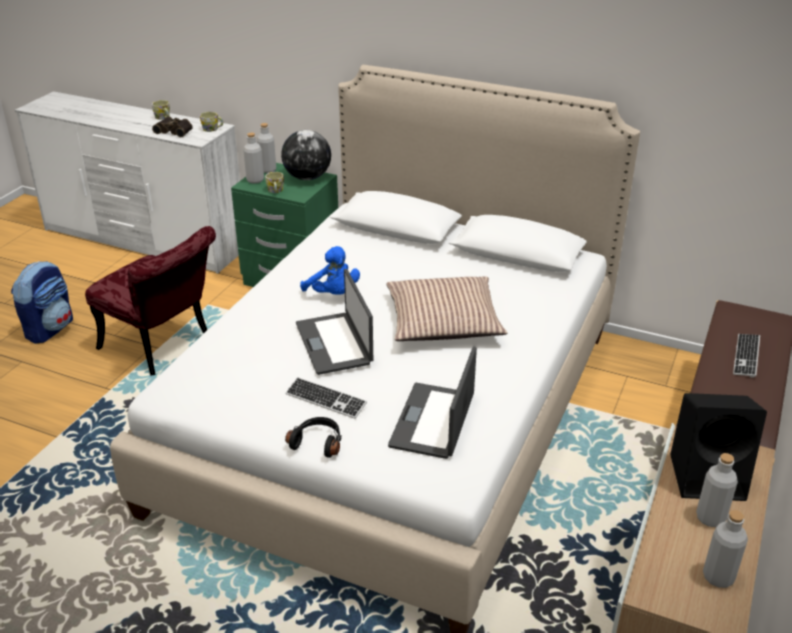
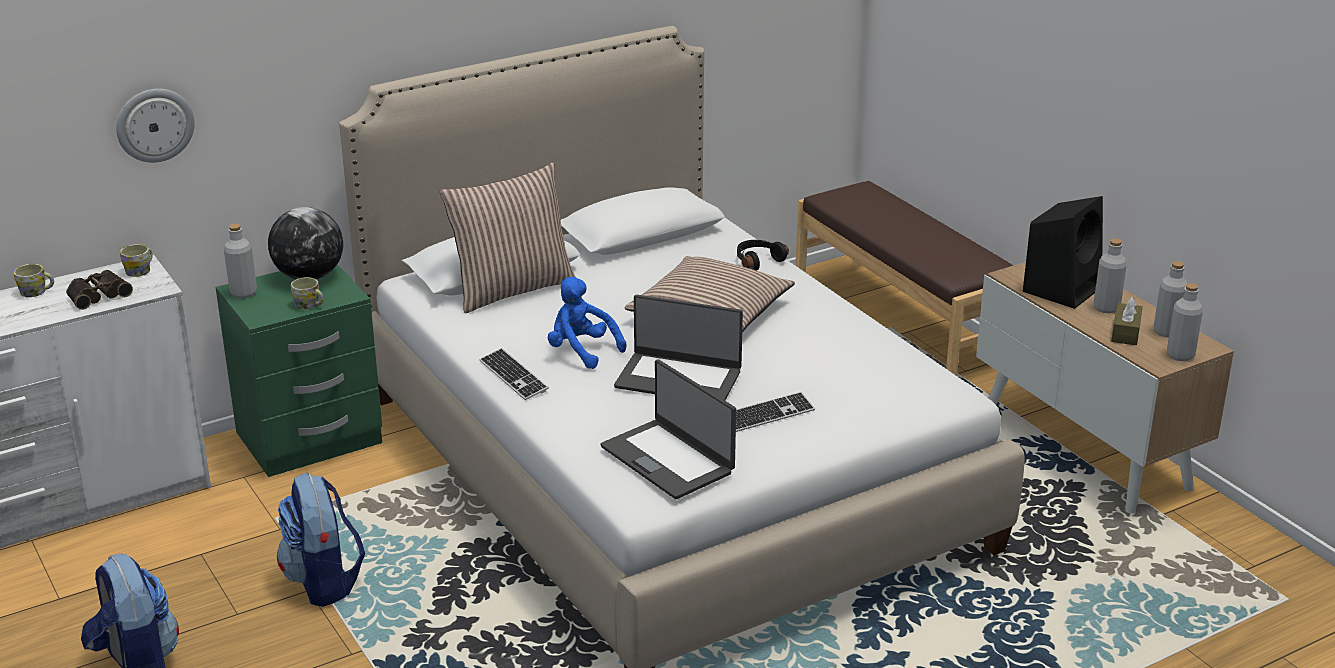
camera: 55 degrees left, 5 degrees down
red chair [85,226,216,376] -> backpack [277,472,365,607]
grey bottle [243,133,264,184] -> grey bottle moved to [1167,283,1203,361]
black headphones [285,417,342,458] -> black headphones moved to [737,240,789,271]
blue plush toy [300,246,360,295] -> blue plush toy turned 135 degrees counterclockwise [548,277,626,369]
laptop [388,346,477,459] -> laptop moved to [600,359,736,499]
keyboard [733,334,760,378] -> keyboard moved to [479,348,549,400]
none -> wall clock [116,89,195,163]
none -> pillow [439,162,576,313]
none -> brown tissue box [1111,297,1143,345]

